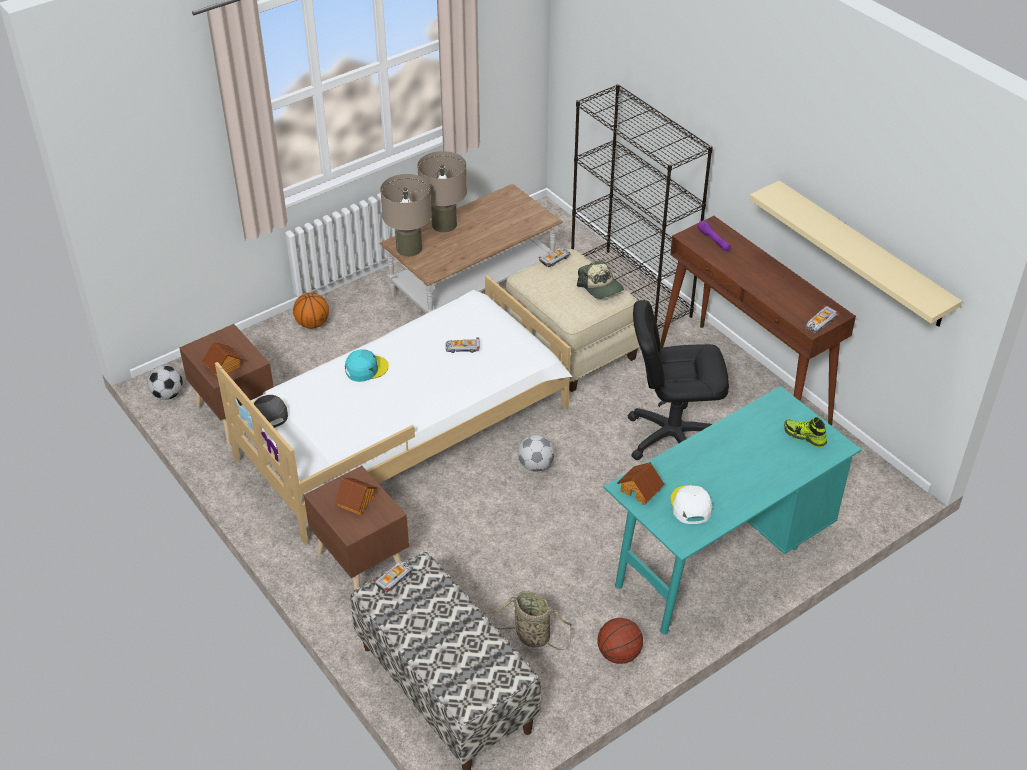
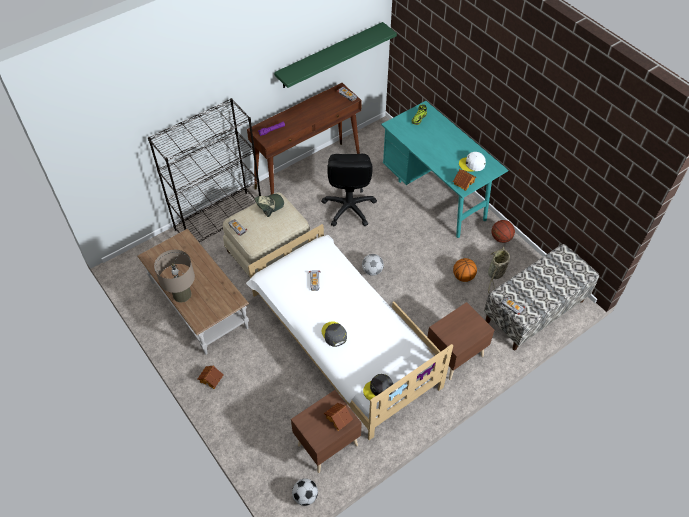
camera: 90 degrees left, 10 degrees up
basketball [293,293,329,329] -> basketball moved to [453,258,477,282]
toy house [335,478,377,515] -> toy house moved to [197,365,223,389]
turquoise cap [345,349,389,382] -> grey cap [322,321,347,347]
beige table lamp [380,174,432,257] -> none
beige shelf [749,180,962,327] -> green shelf [274,22,397,88]

